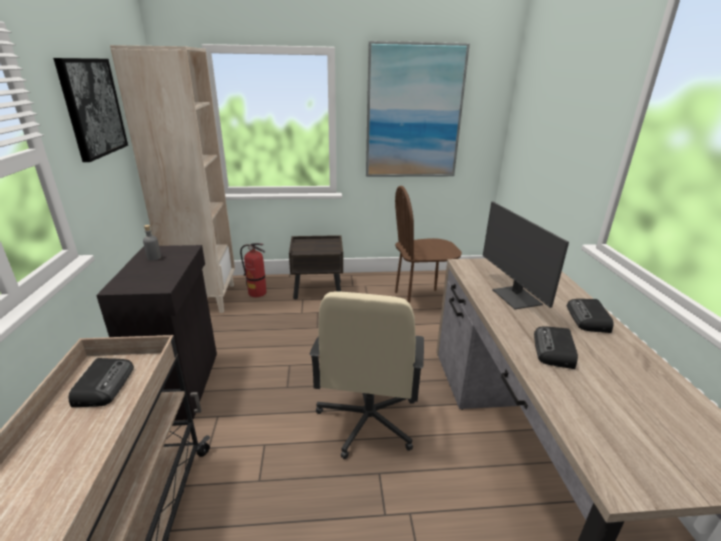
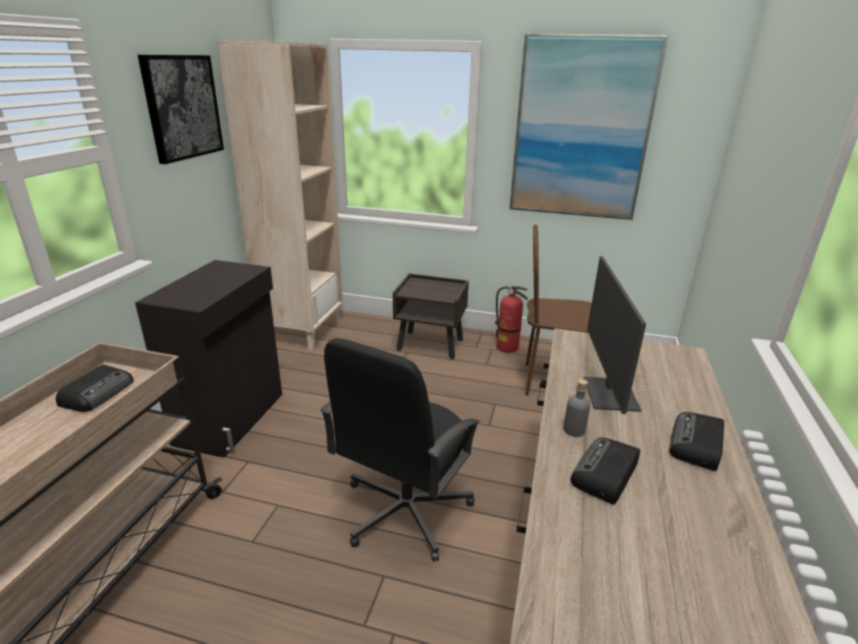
camera: 20 degrees right, 0 degrees up
grey bottle [143,225,161,261] -> grey bottle moved to [563,379,590,437]
fire extinguisher [240,243,266,297] -> fire extinguisher moved to [495,286,528,353]
beige office chair [309,291,424,459] -> black office chair [320,338,480,561]

